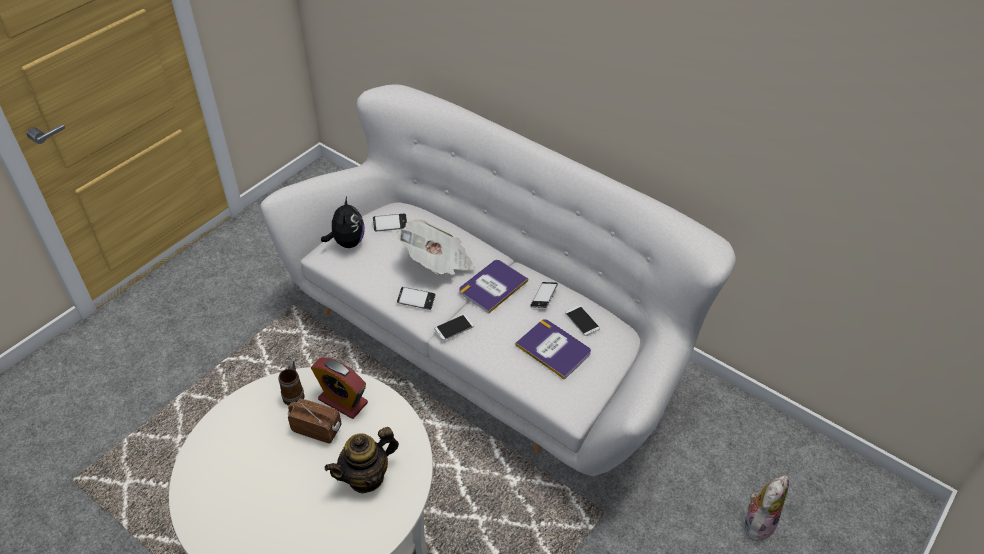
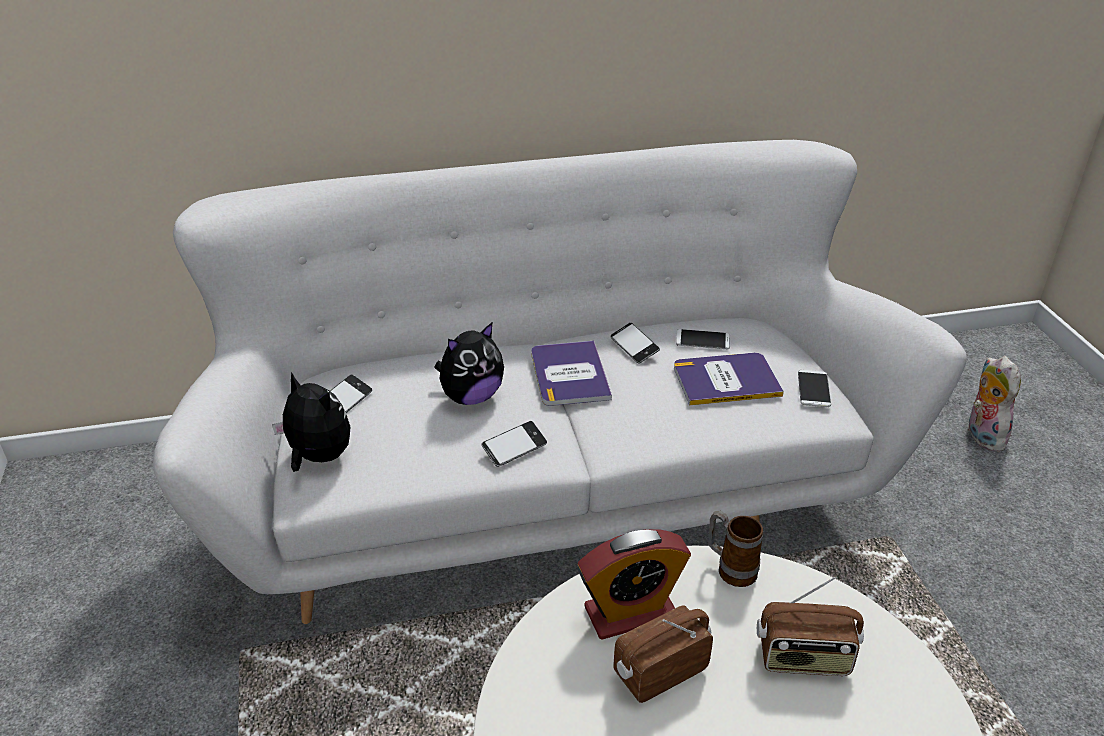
camera: 50 degrees left, 10 degrees down
mug [279,360,304,406] -> mug moved to [708,511,763,587]
teapot [325,427,399,494] -> radio [757,577,864,676]
newspaper [397,220,476,275] -> plush toy [434,322,504,405]
phone [434,314,474,340] -> phone moved to [798,370,831,407]

